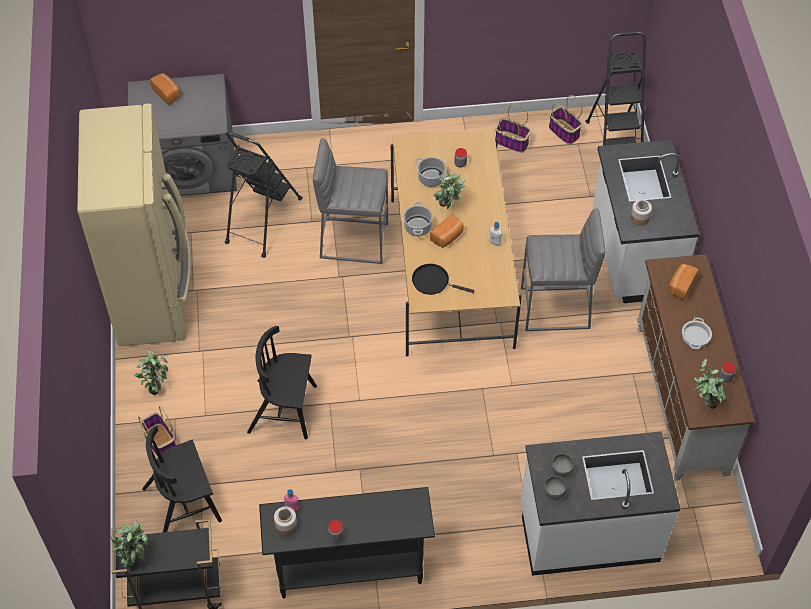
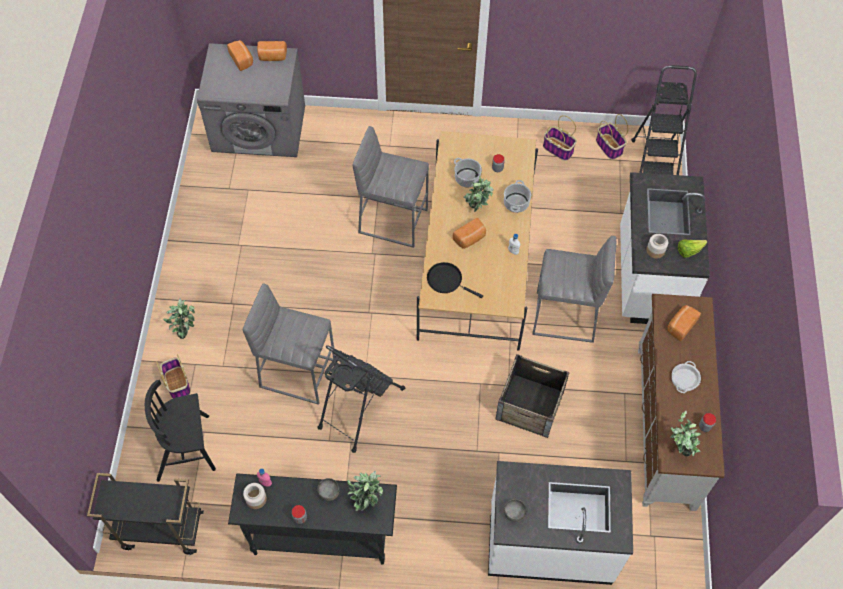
camera: 10 degrees right, 5 degrees up
beige fridge [77,103,191,346] -> none
potted plant [110,520,148,567] -> potted plant moved to [347,471,383,511]
step ladder [225,132,303,258] -> step ladder moved to [317,345,405,453]
black chair [247,326,317,439] -> grey stool [243,284,335,405]
cooking pot [403,202,433,236] -> cooking pot moved to [504,180,531,213]
grey bowl [551,454,574,477] -> grey bowl moved to [317,478,340,501]
none -> bread [257,41,287,61]
none -> crate [495,354,570,438]
none -> lettuce [678,240,707,258]

